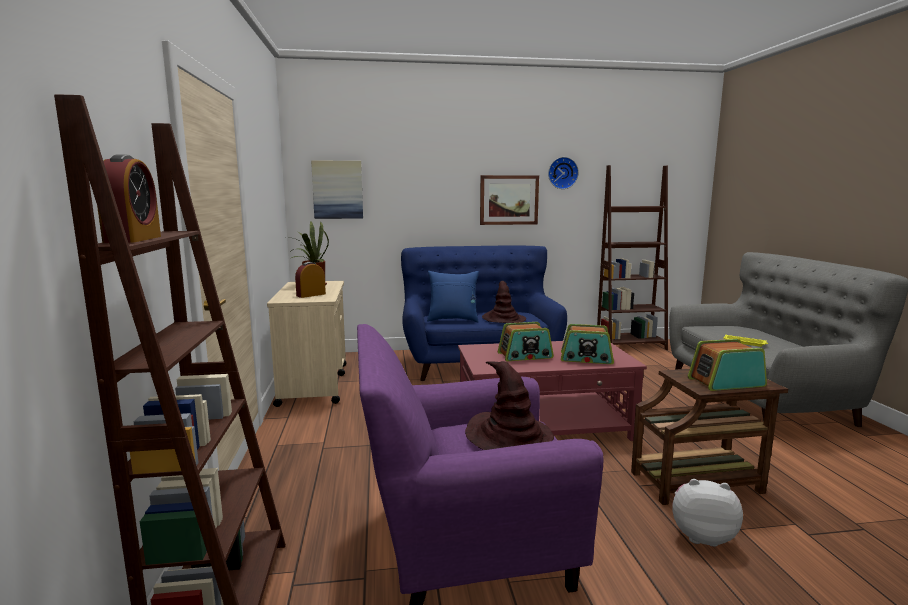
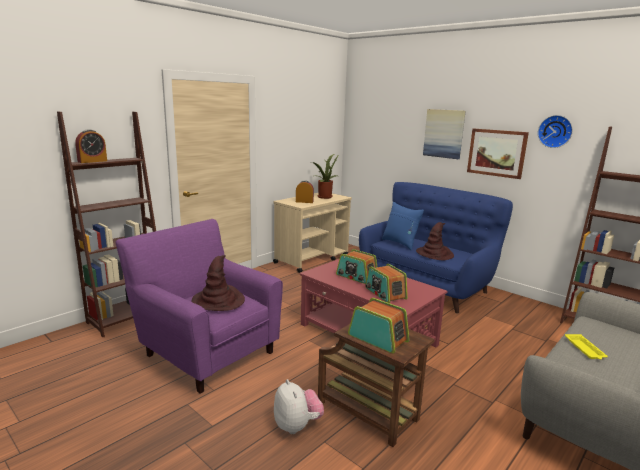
camera: 50 degrees right, 5 degrees up
picture [311,160,363,219] -> picture moved to [423,109,466,159]

